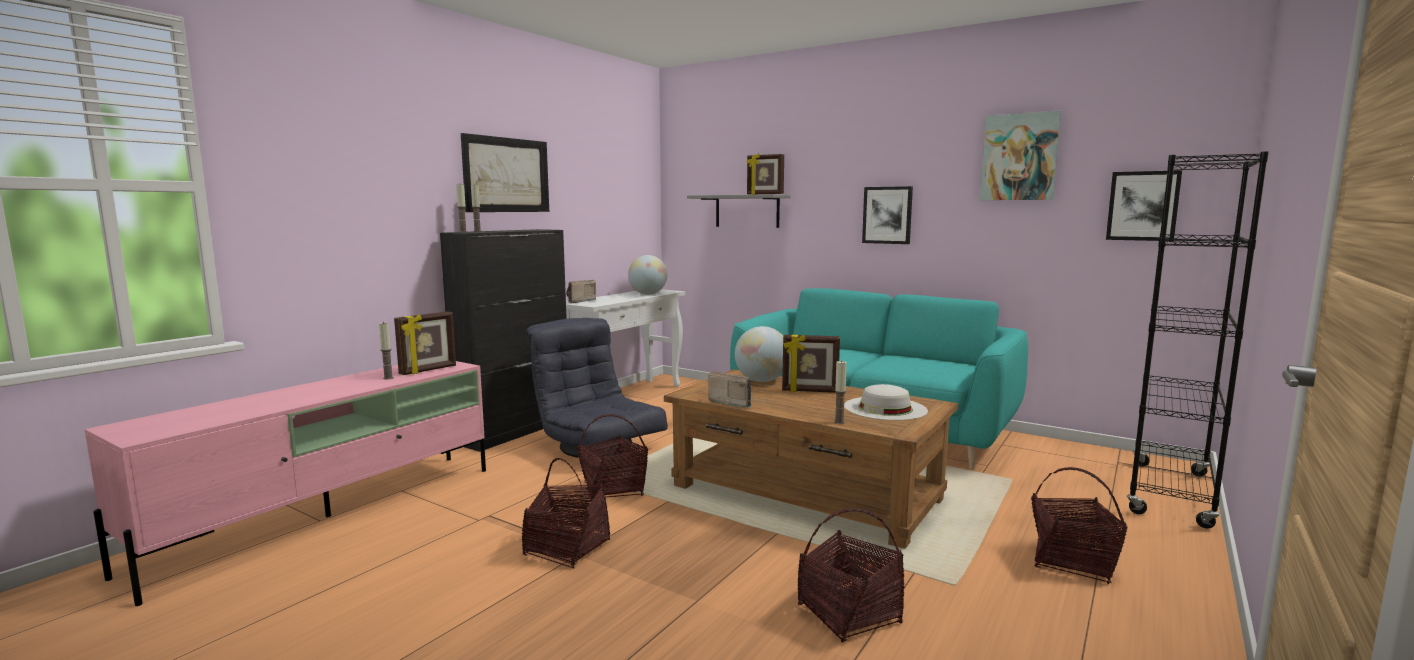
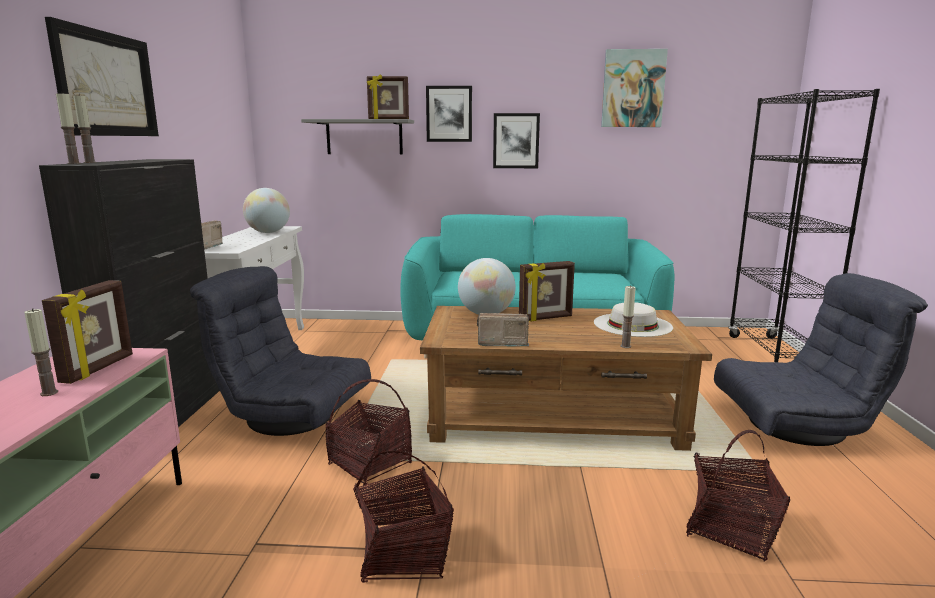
camera: 30 degrees left, 5 degrees up
basket [1031,467,1128,584] -> grey armchair [714,273,928,446]
picture [1106,170,1182,241] -> picture moved to [426,86,472,142]

